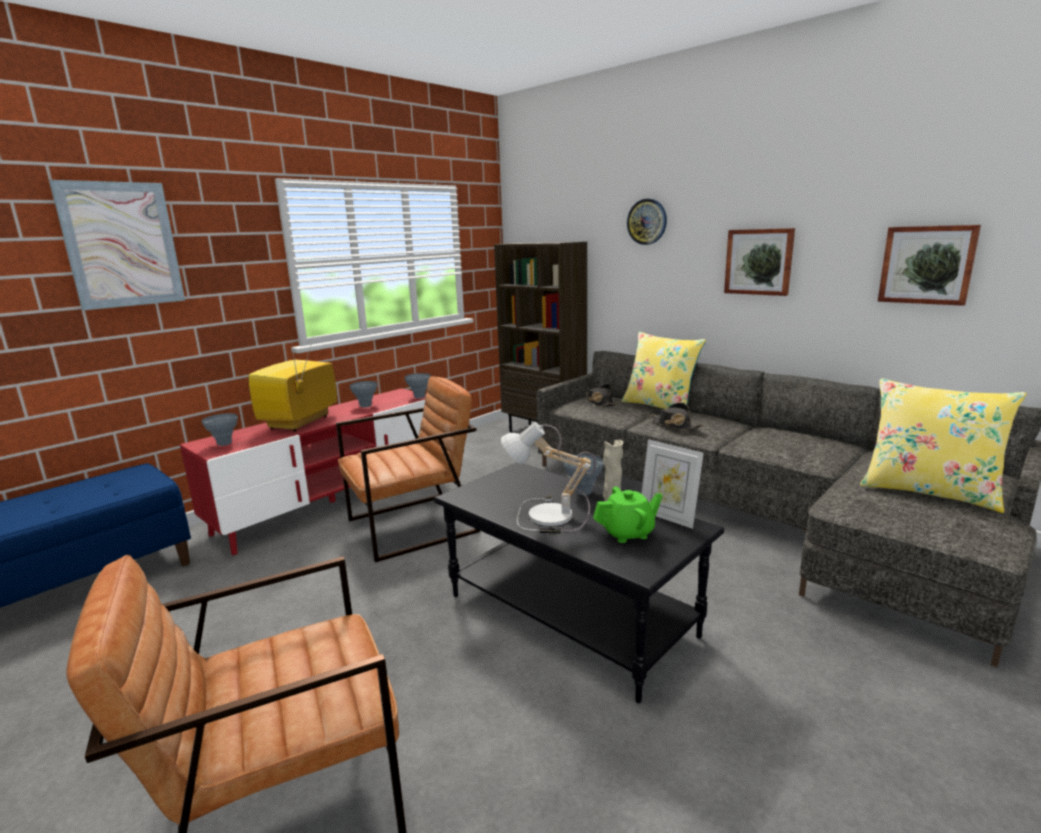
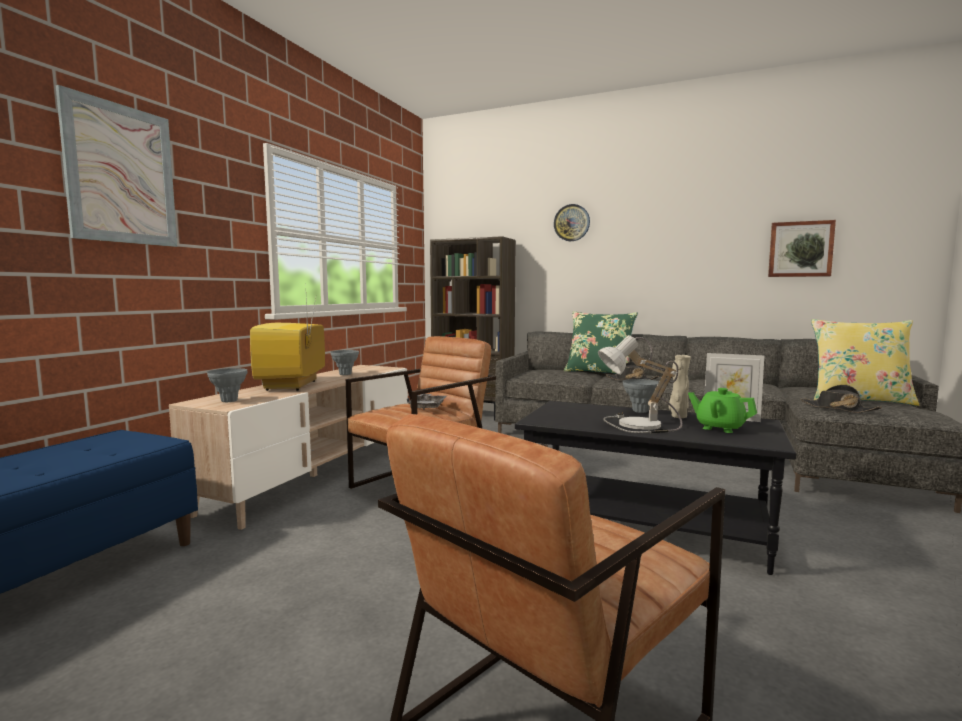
camera: 20 degrees left, 10 degrees down
red tv stand [180,388,426,555] -> beige tv stand [169,365,408,530]
grey vase [405,373,431,399] -> none
black hat [586,384,616,407] -> black hat moved to [801,385,882,413]
green teapot [593,487,663,543] -> green teapot turned 105 degrees counterclockwise [688,388,757,433]
yellow pillow [621,332,706,409] -> green pillow [564,311,638,374]
picture [724,228,795,296] -> none
none -> grey tray [407,394,446,410]

